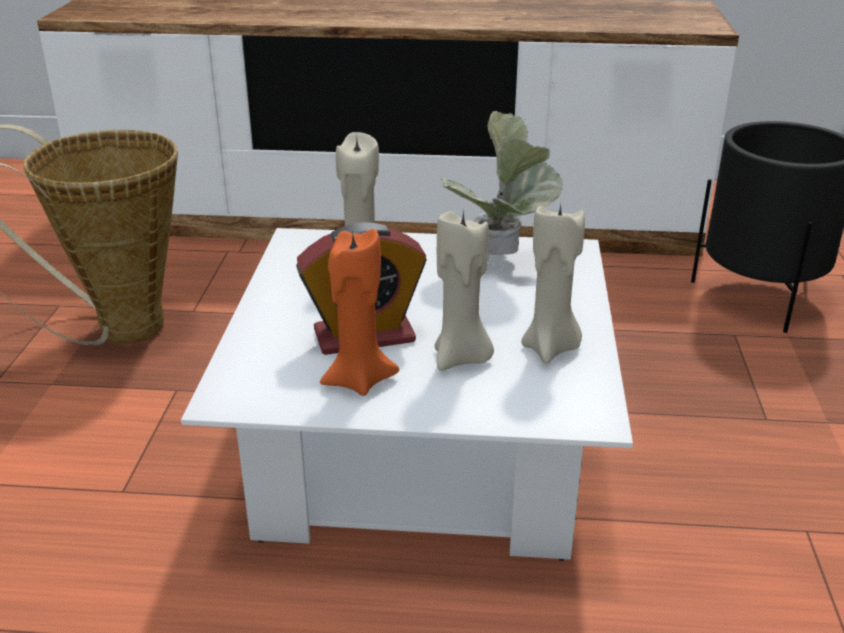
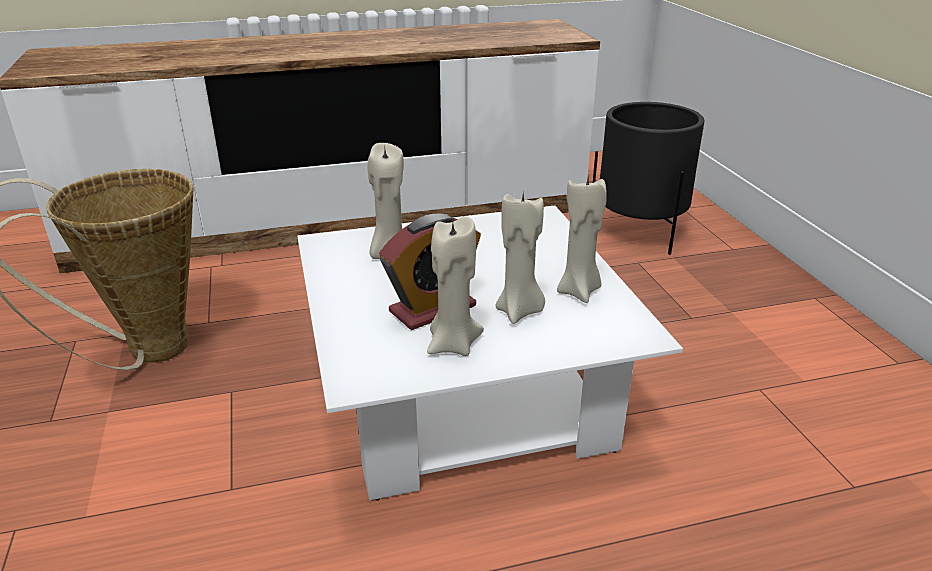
camera: 20 degrees left, 0 degrees up
orange candle [320,229,399,396] -> beige candle [427,216,484,356]
potted plant [441,111,563,261] -> none

